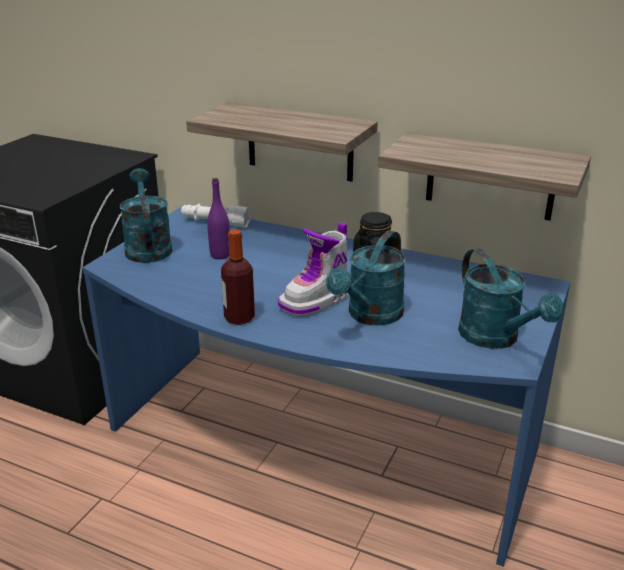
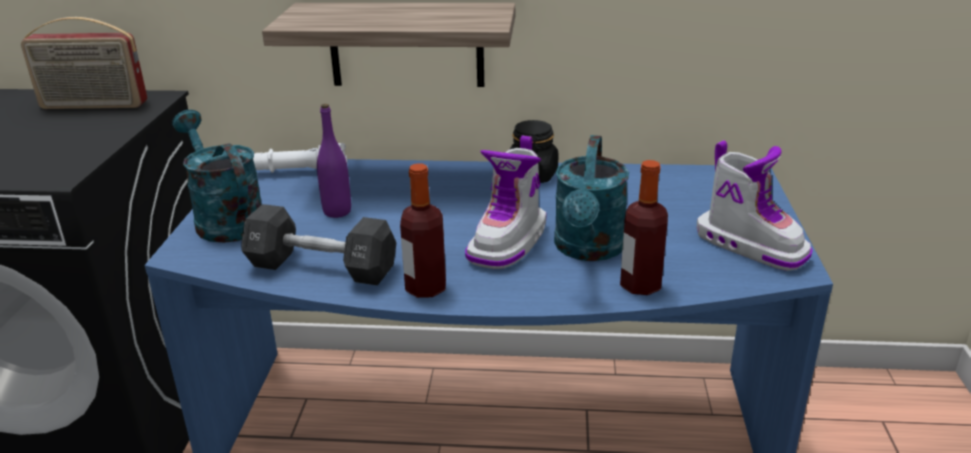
camera: 20 degrees left, 0 degrees up
shelf [378,132,591,221] -> none
turquoise watering can [458,248,564,349] -> boot [697,140,813,271]
none -> radio [21,17,147,109]
none -> black dumbbell [241,204,396,286]
none -> bottle [620,160,668,295]

